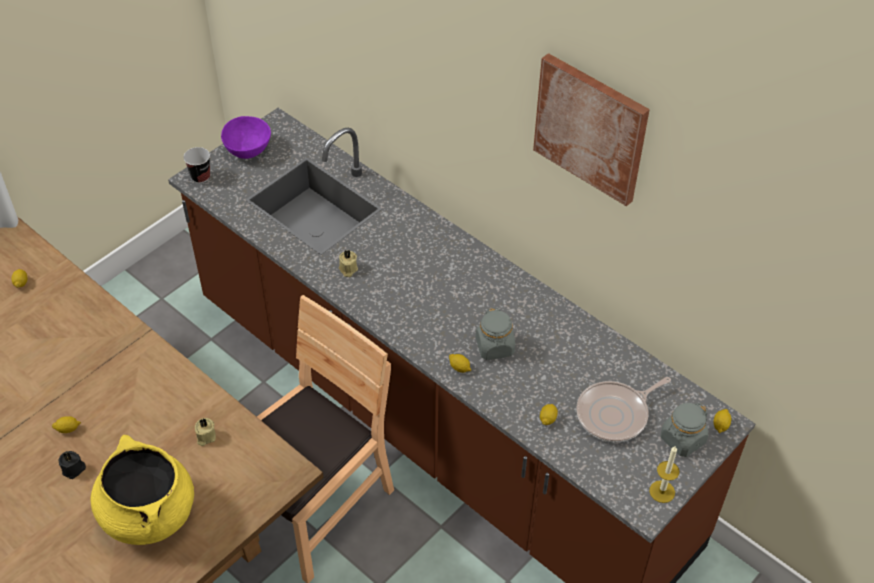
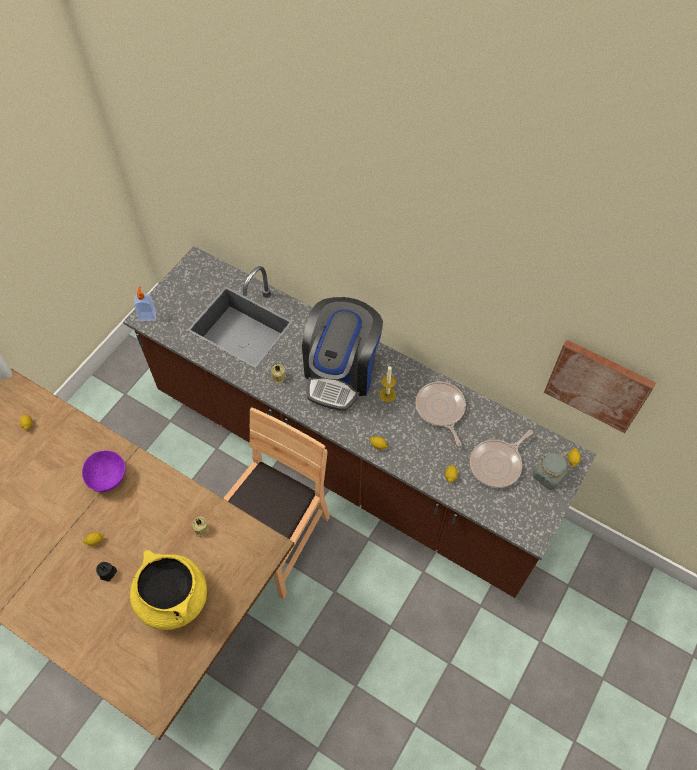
camera: 10 degrees left, 10 degrees up
cup [183,147,210,183] -> soap dispenser [134,287,156,321]
purple bowl [221,116,271,159] -> purple bowl moved to [82,451,125,492]
grey jar [476,308,515,360] -> none
picture [533,53,650,206] -> picture moved to [544,340,656,433]
candle [649,445,679,503] -> candle moved to [379,366,396,402]
none -> coffee machine [302,297,383,411]
none -> frying pan [416,382,466,446]

